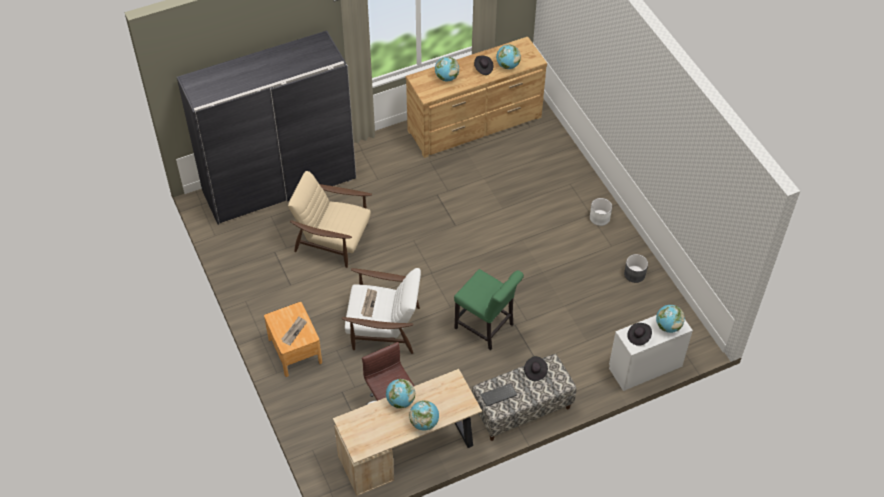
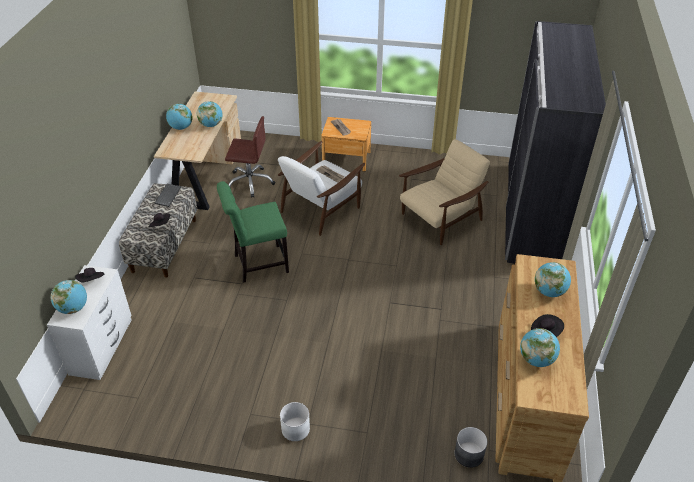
camera: 125 degrees right, 10 degrees down
grey planter [624,254,648,283] -> grey planter moved to [455,427,487,468]

